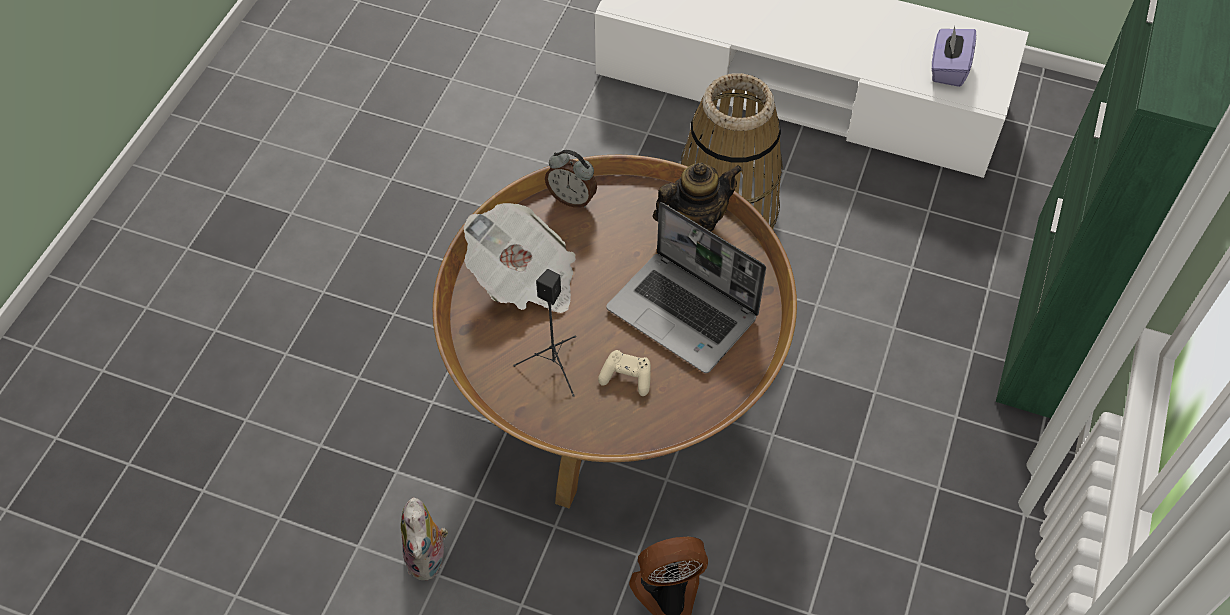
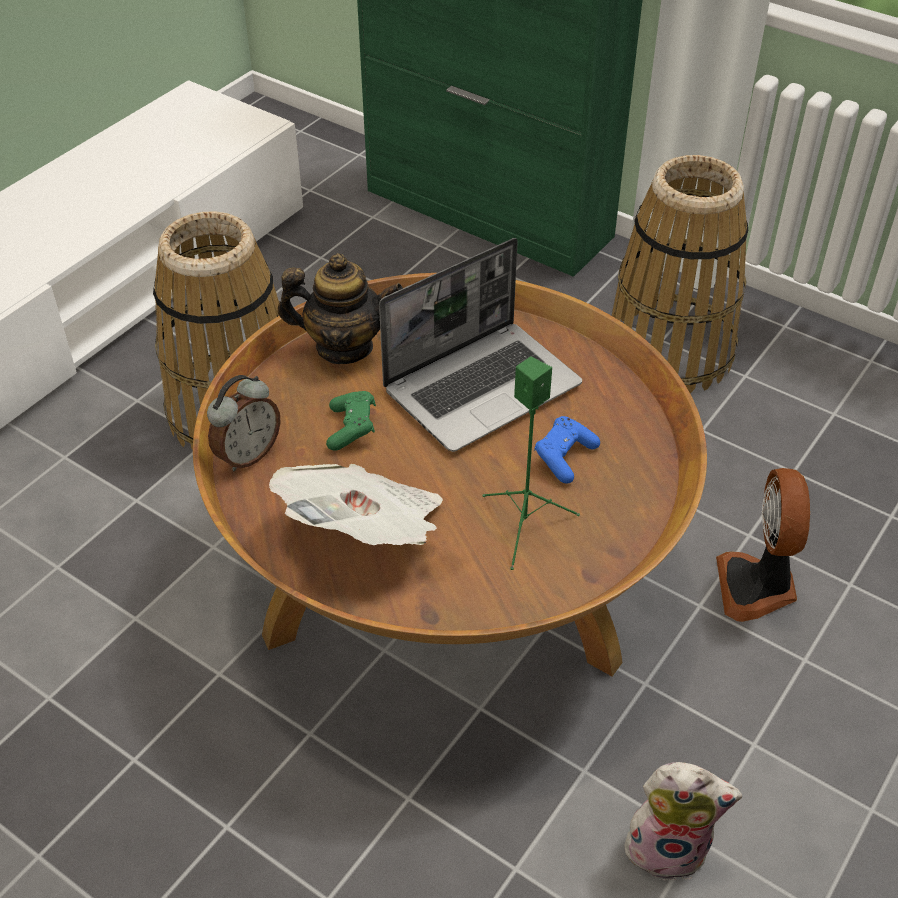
camera: 75 degrees left, 10 degrees down
black speaker [513,269,576,397] -> green speaker [482,356,580,570]
beige game controller [598,350,651,396] -> blue game controller [534,416,600,484]
teapot [653,162,743,231] -> teapot turned 105 degrees clockwise [278,254,403,364]
purple tissue box [932,26,976,87] -> none
none -> green game controller [326,391,376,451]
none -> basket [612,155,748,393]

